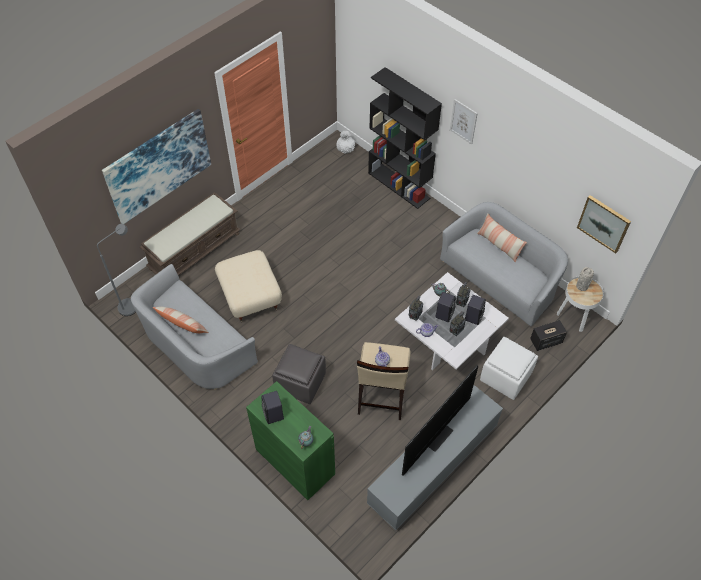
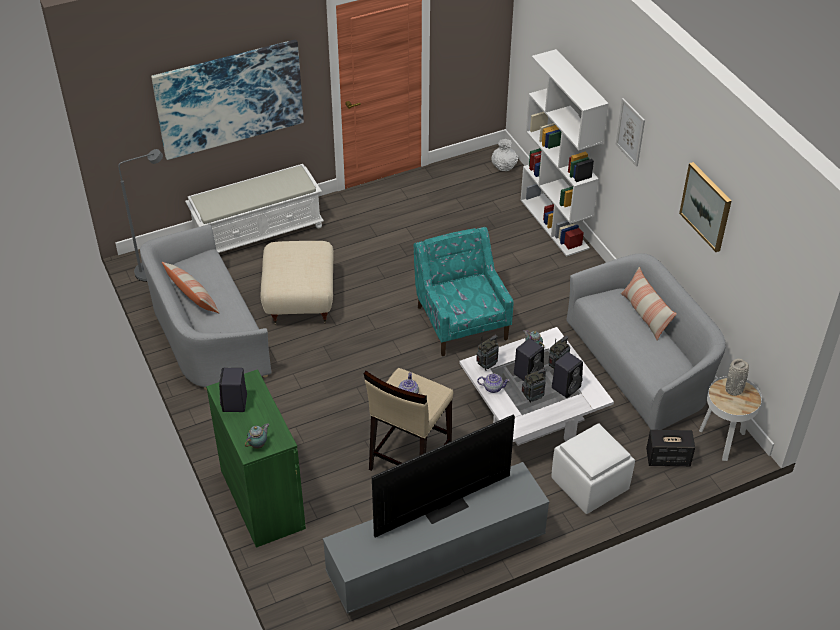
camera: 20 degrees right, 10 degrees down
brown bench [140,193,241,275] -> white bench [185,164,324,253]
grey ottoman [272,344,326,404] -> none
black bookcase [368,67,442,209] -> white bookcase [521,49,609,257]
picture [577,195,631,253] -> picture moved to [679,162,732,252]
none -> turquoise armchair [414,227,514,356]

